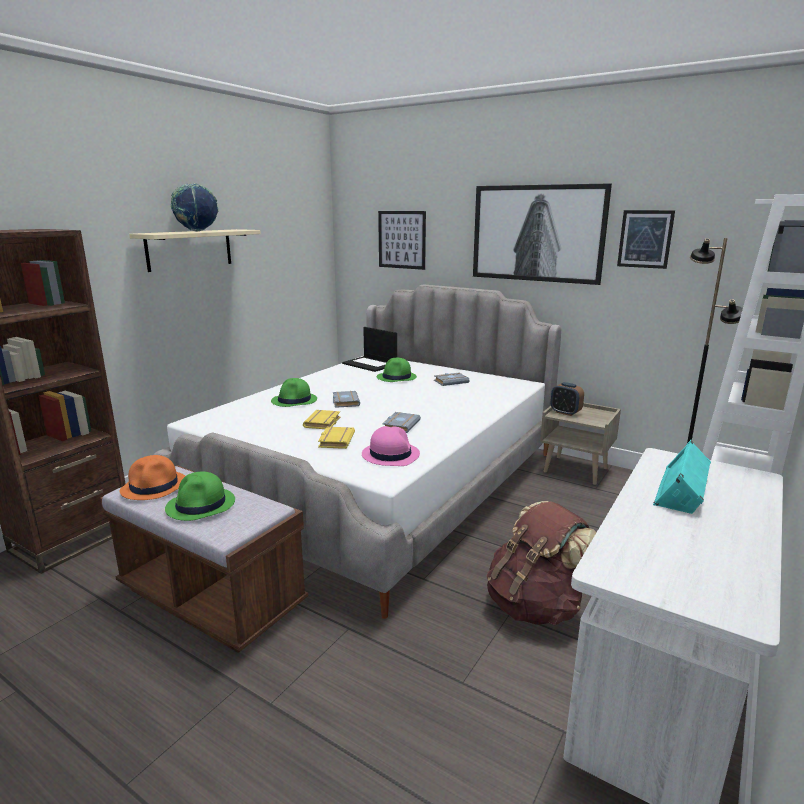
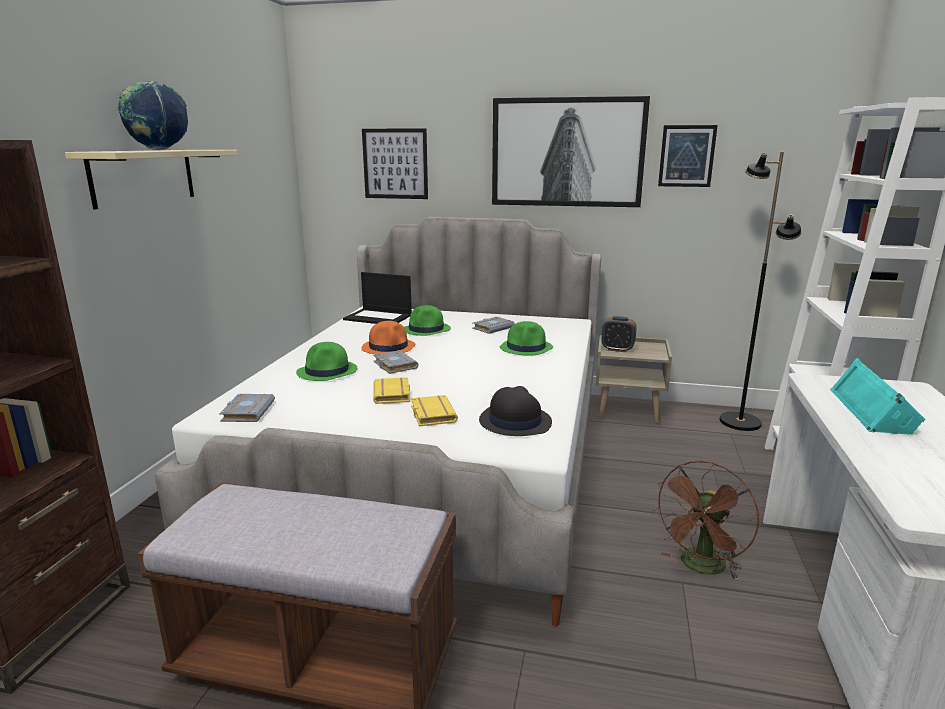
camera: 20 degrees left, 0 degrees up
orange hat [120,455,185,500] -> orange hat moved to [362,321,415,354]
green hat [165,472,235,521] -> green hat moved to [499,321,553,355]
pink hat [362,426,420,466] -> black hat [479,386,552,436]
grey book [382,412,421,433] -> grey book moved to [219,394,275,422]
brown backpack [486,501,596,625] -> brown fan [653,461,759,580]

